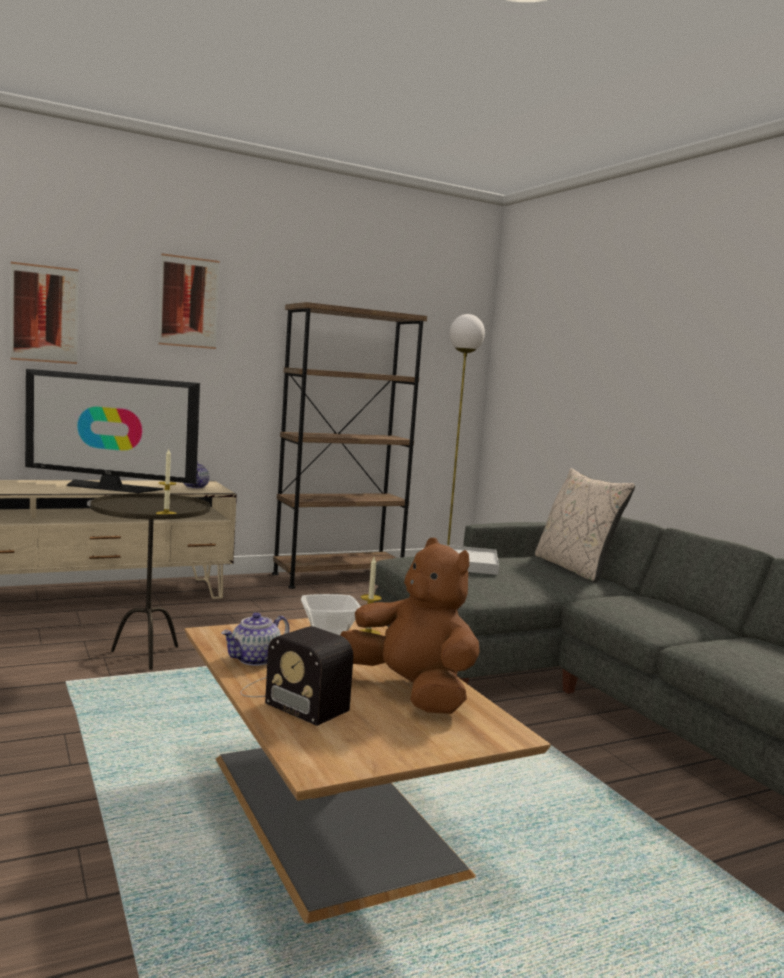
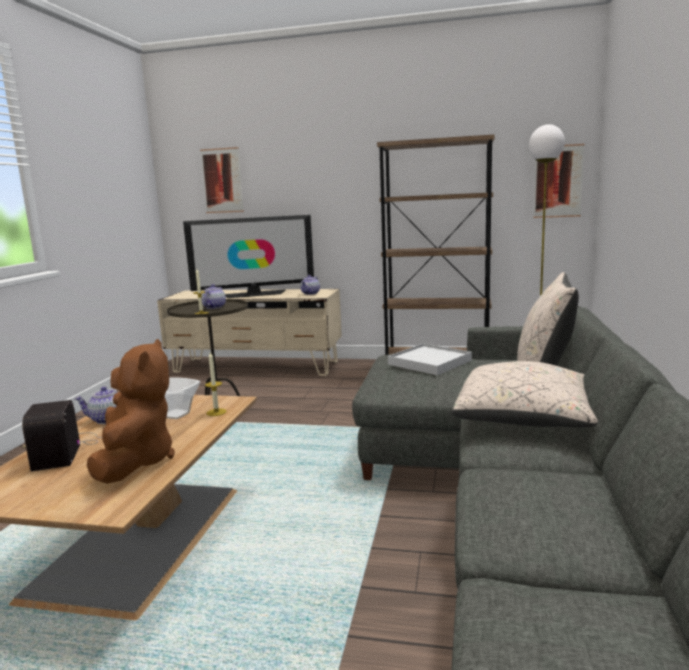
camera: 40 degrees right, 5 degrees up
television [25,369,200,493] -> television turned 60 degrees counterclockwise [183,215,314,298]
picture [158,253,220,349] -> picture moved to [533,144,584,218]
none -> teapot [202,284,226,309]
none -> beige pillow [452,361,598,427]

